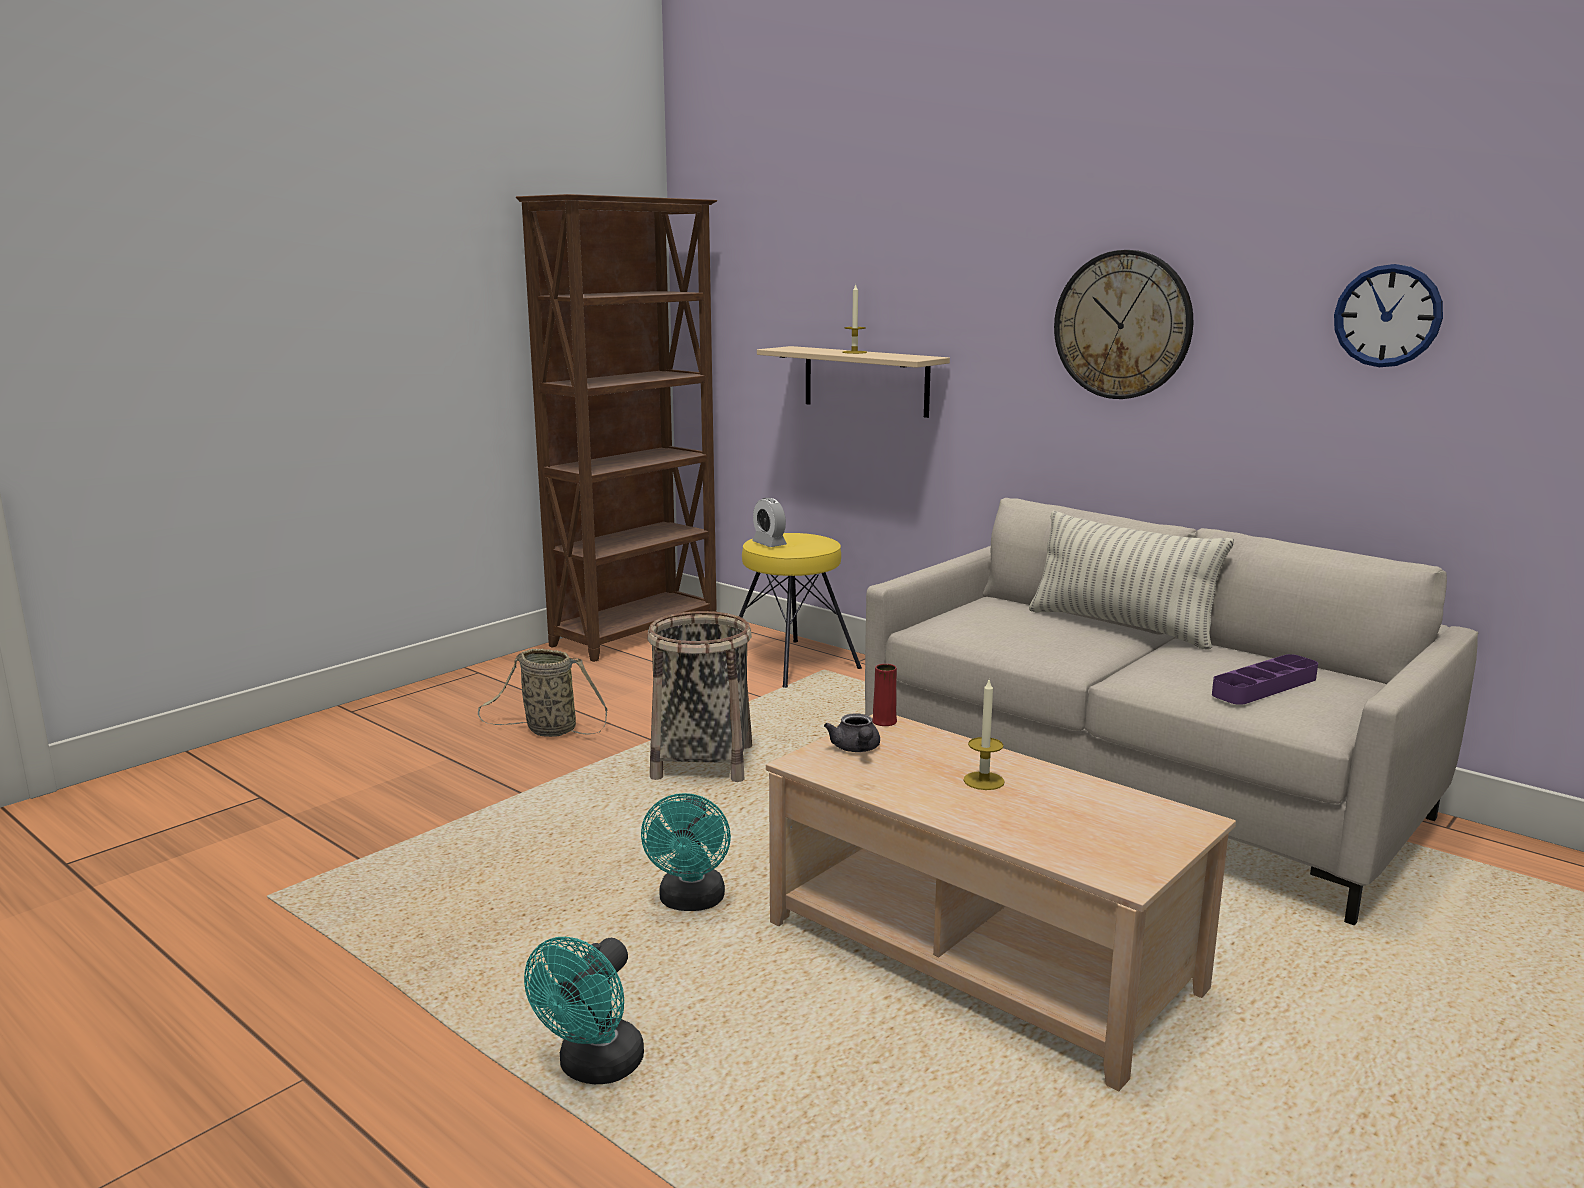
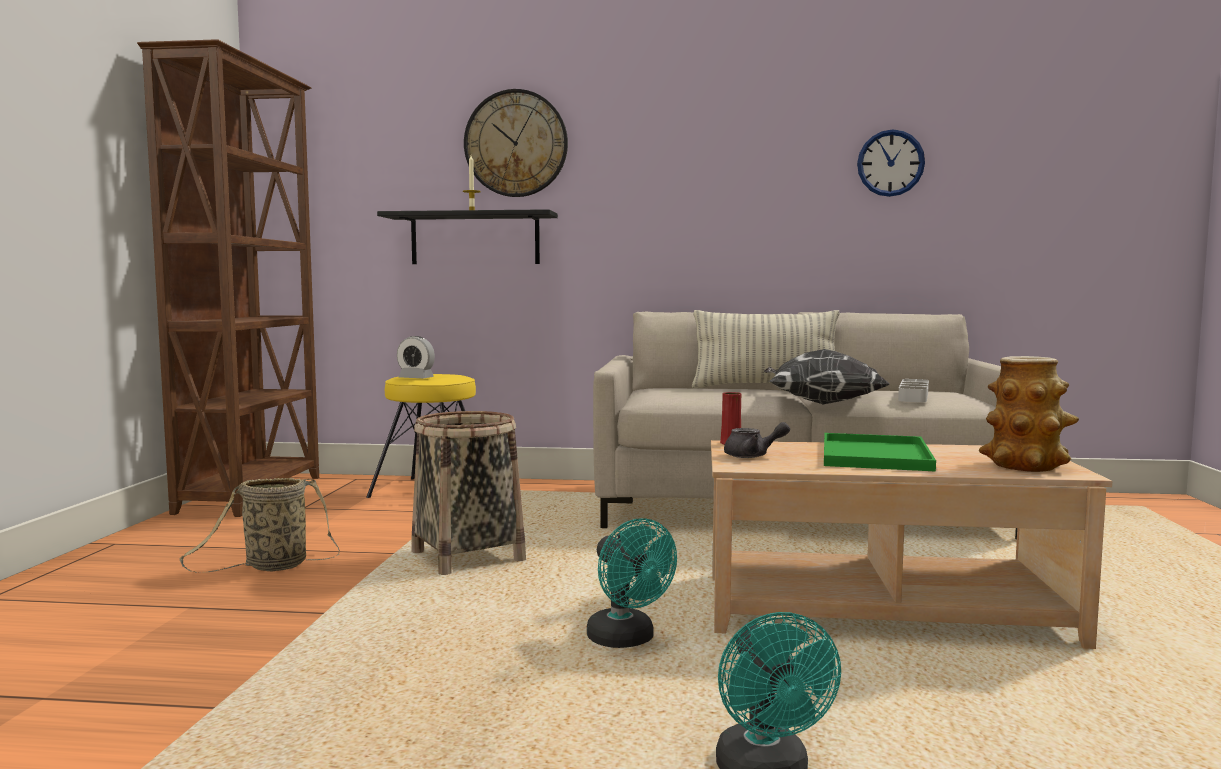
camera: 35 degrees left, 10 degrees down
beige shelf [757,346,950,418] -> black shelf [377,209,558,264]
grey teapot [824,713,880,752] -> grey teapot turned 45 degrees counterclockwise [724,422,790,458]
candle [963,680,1005,790] -> green tray [824,433,936,472]
wall clock [1054,250,1193,399] -> wall clock moved to [464,89,568,197]
purple tray [1212,654,1318,705] -> grey tray [898,379,929,402]
none -> pillow [764,349,890,404]
none -> vase [979,356,1079,472]

